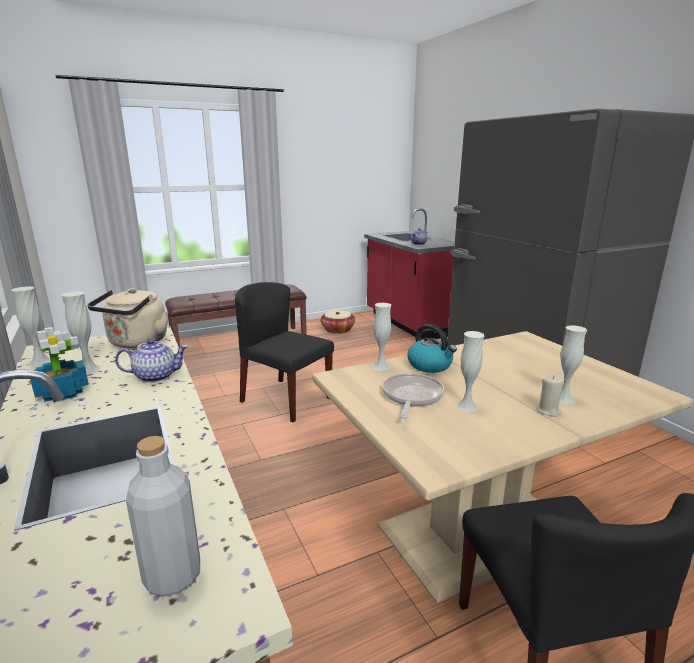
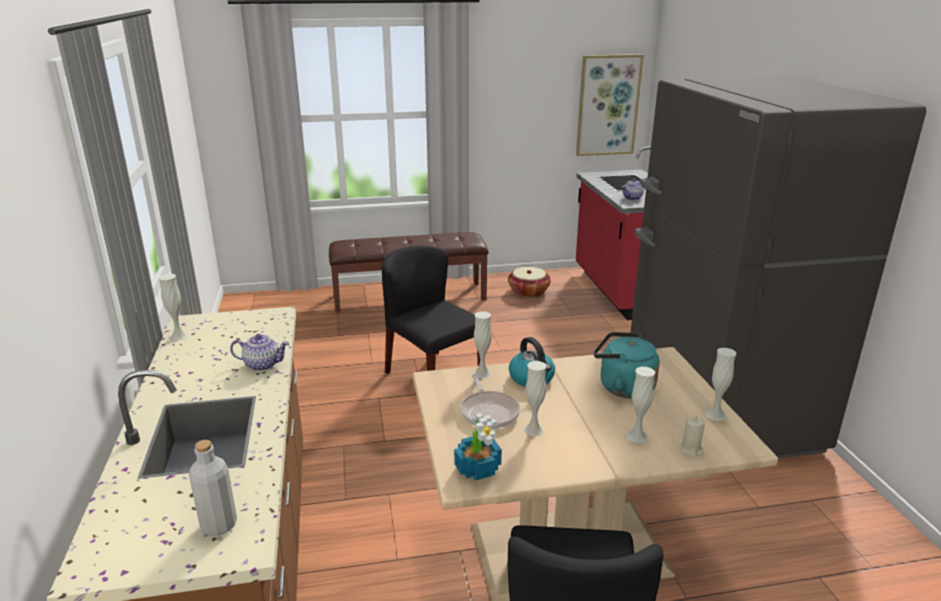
camera: 15 degrees right, 5 degrees up
potted plant [30,327,89,403] -> potted plant moved to [454,413,502,481]
white vase [62,291,101,374] -> white vase moved to [705,348,736,421]
beige kettle [87,288,168,348] -> none
frying pan [382,373,445,419] -> frying pan turned 135 degrees clockwise [460,374,520,428]
beige candle [536,376,563,417] -> beige candle moved to [680,416,705,457]
none -> picture [576,54,644,156]
none -> turquoise kettle [594,332,660,398]

